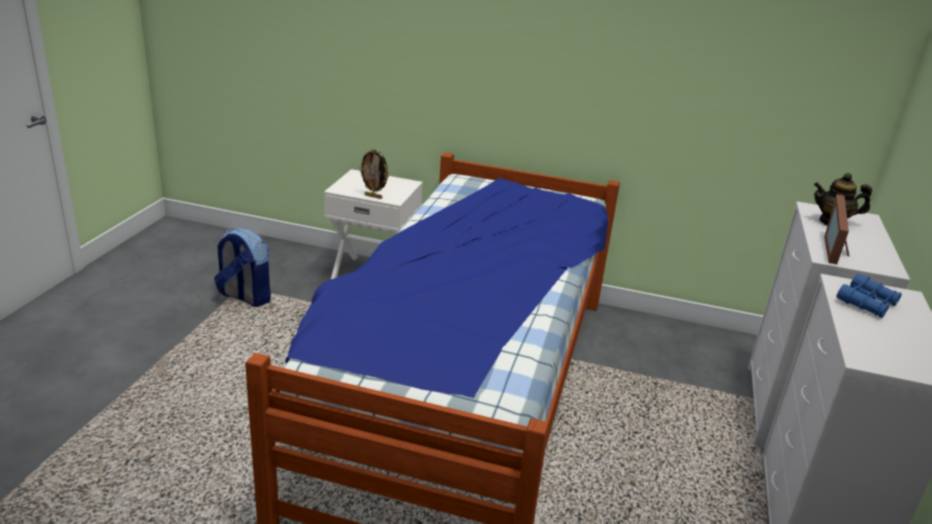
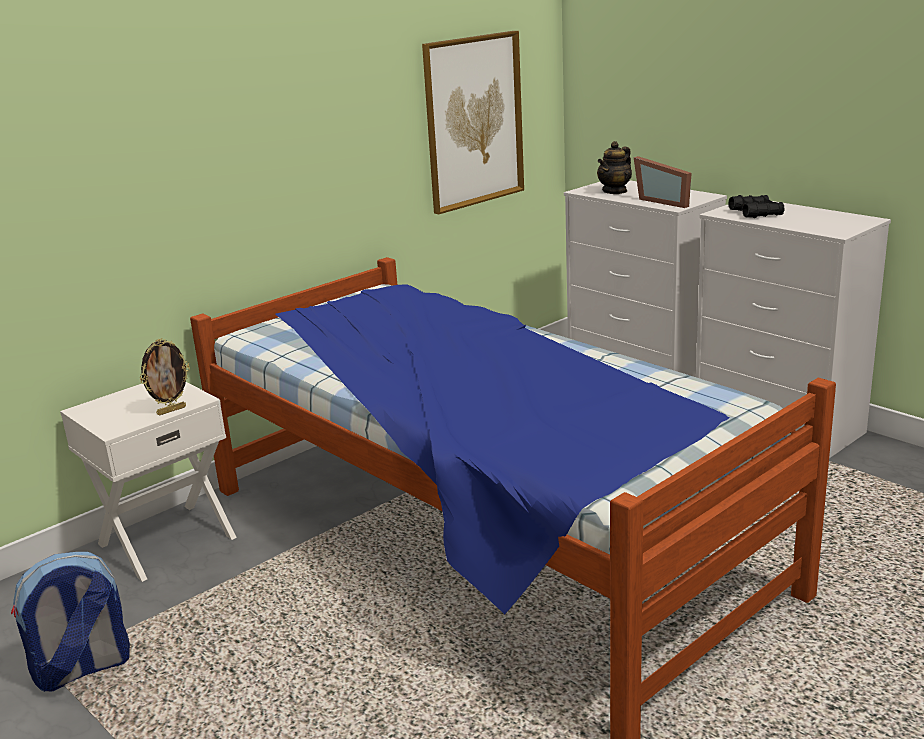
camera: 55 degrees left, 5 degrees down
blue binoculars [836,273,902,318] -> black binoculars [729,195,785,218]
none -> picture [422,31,524,214]

